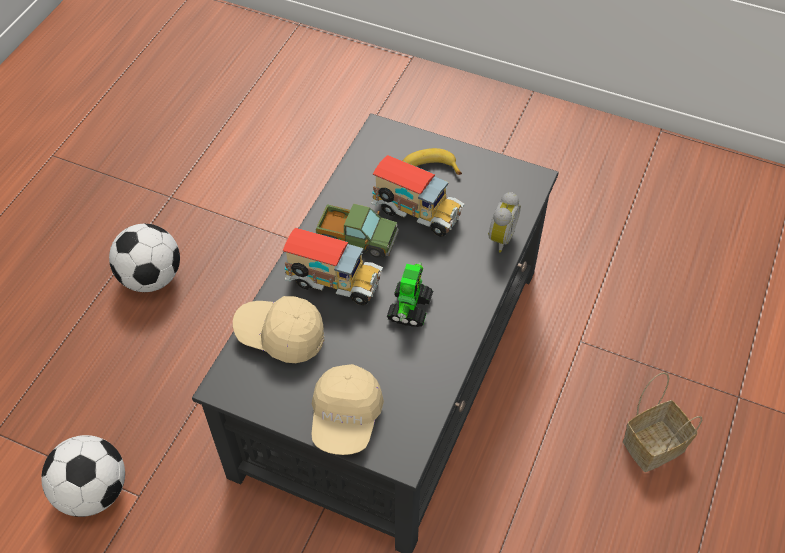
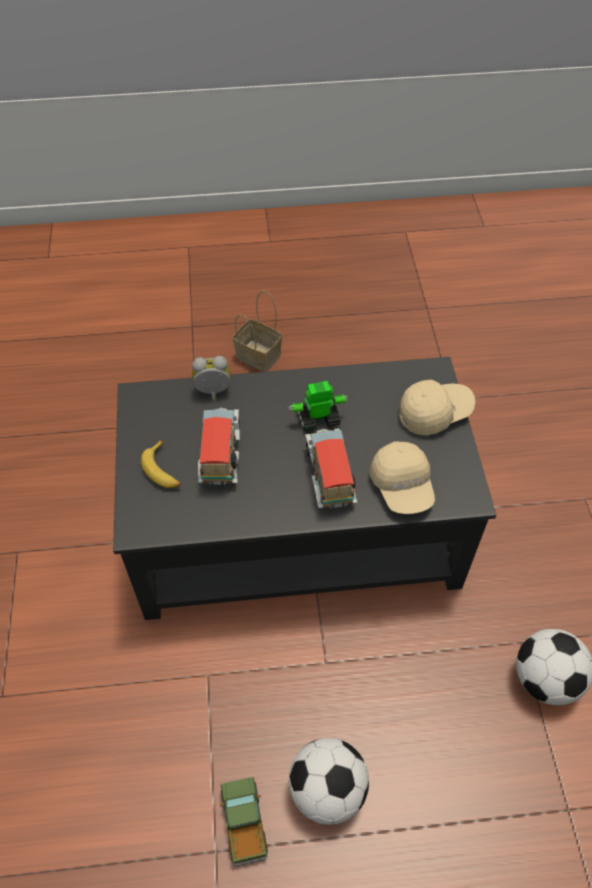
camera: 120 degrees left, 0 degrees up
toy truck [316,204,399,258] -> toy truck moved to [220,777,268,867]

